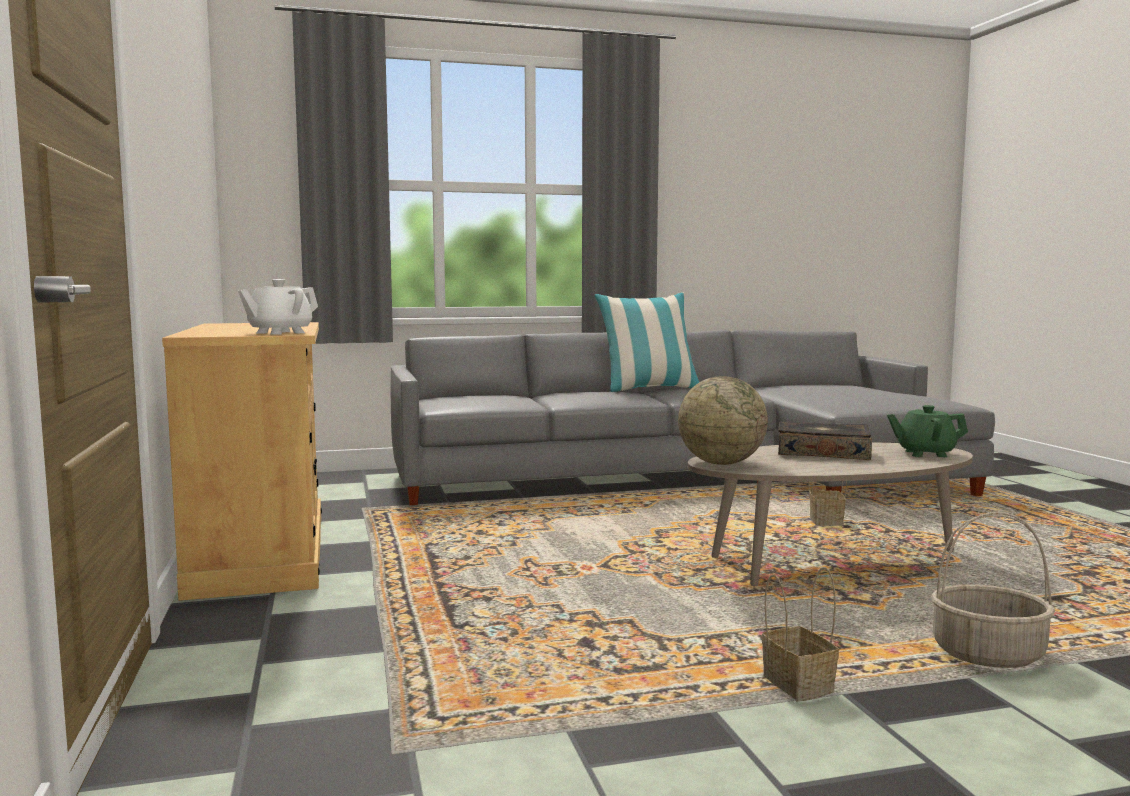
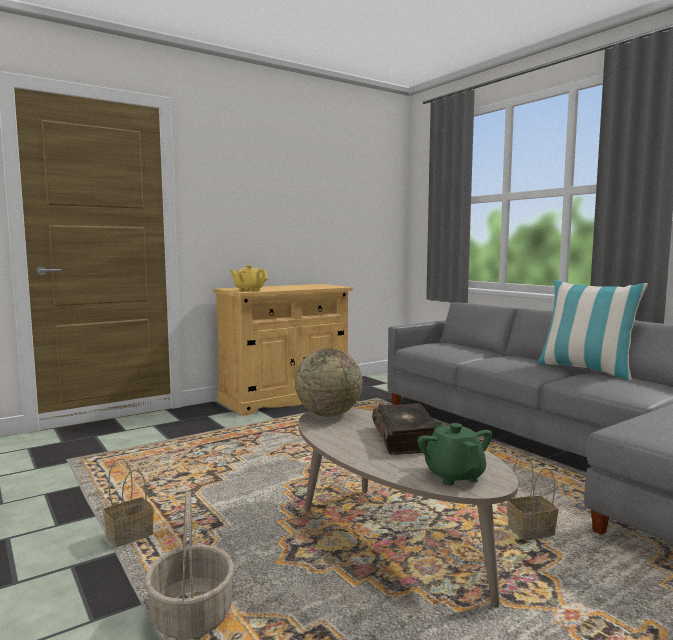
camera: 70 degrees right, 0 degrees up
white teapot [238,279,318,335] -> yellow teapot [230,265,268,292]

